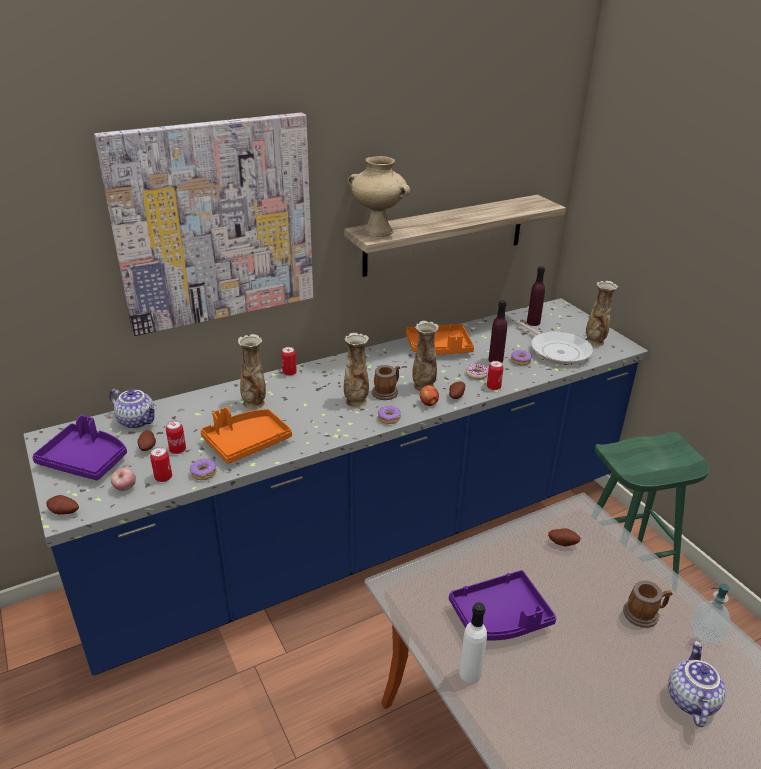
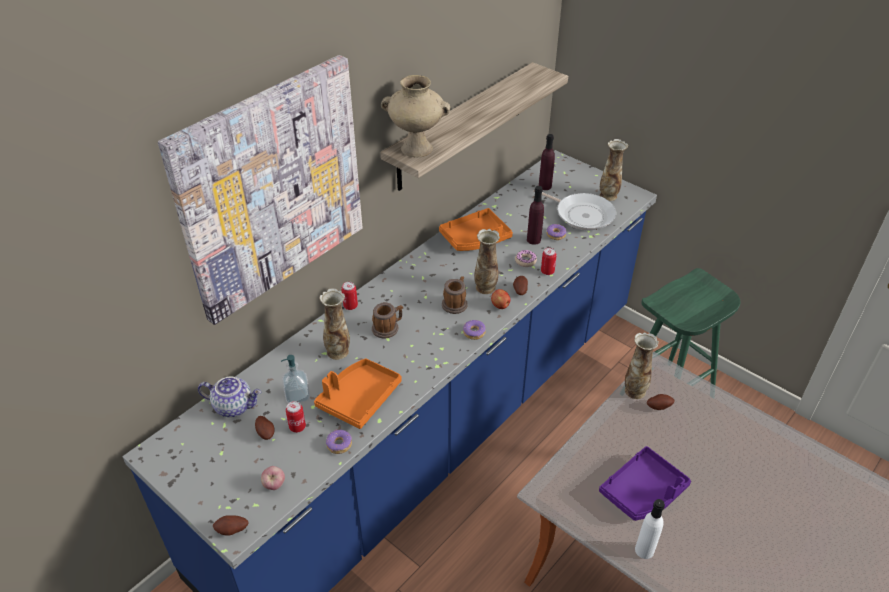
camera: 20 degrees left, 10 degrees up
purple tray [32,415,127,480] -> none
can [150,447,172,482] -> none
vase [344,333,369,407] -> vase moved to [625,333,659,399]
mug [623,580,673,628] -> mug moved to [372,302,403,338]
teapot [668,641,726,727] -> none
soap dispenser [691,584,731,644] -> soap dispenser moved to [281,355,310,403]

